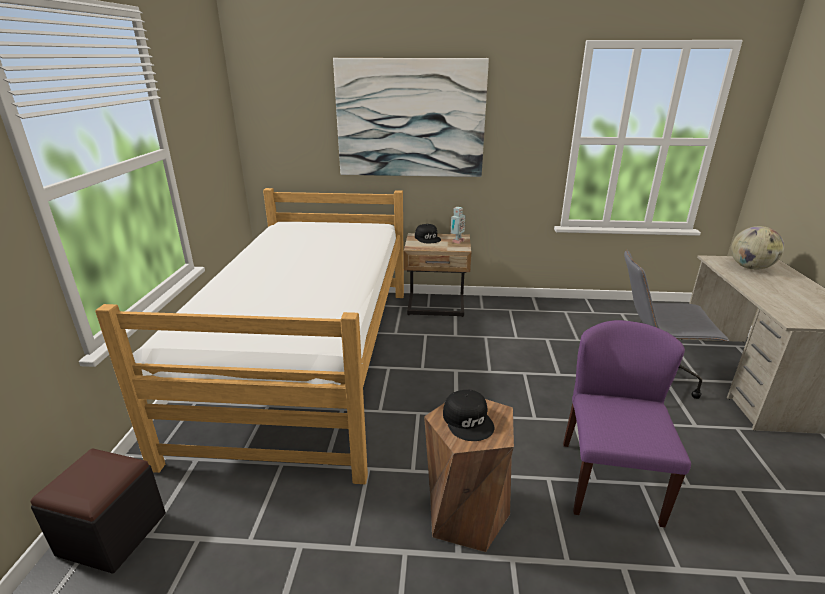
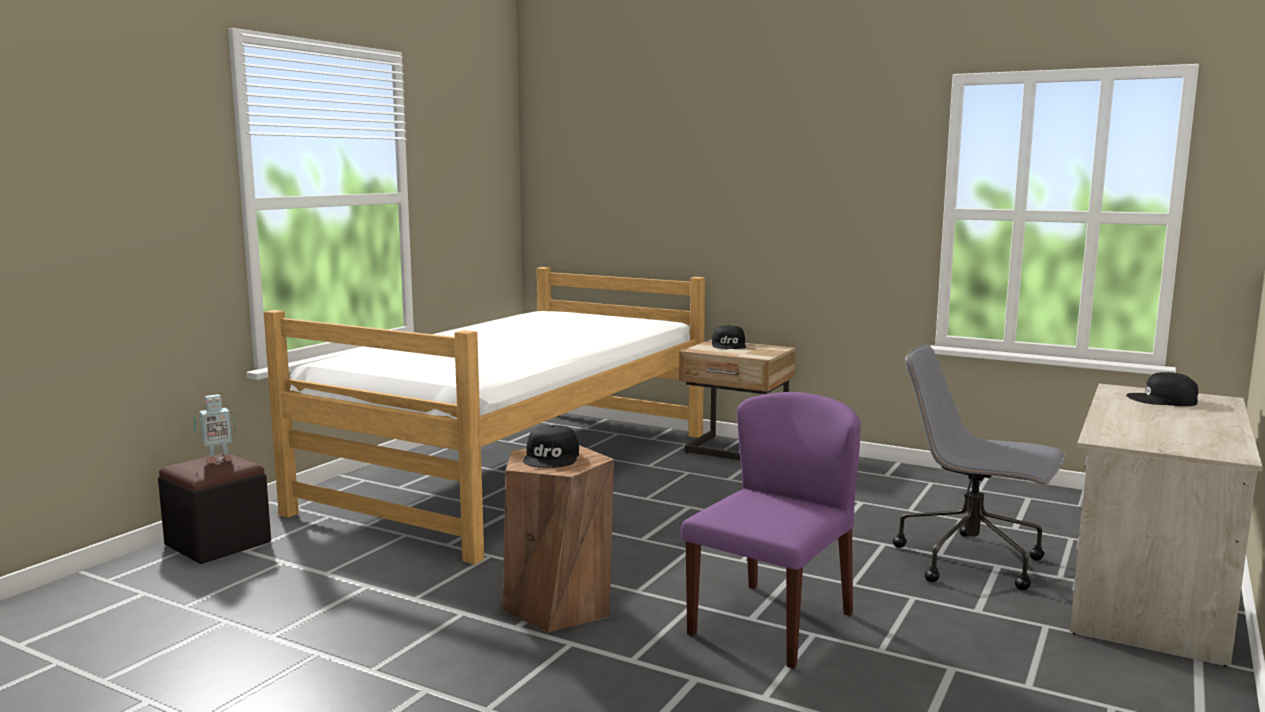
camera: 25 degrees right, 15 degrees down
picture [333,58,489,177] -> none
toy robot [451,207,466,244] -> toy robot moved to [194,394,236,463]
globe [731,226,784,270] -> black cap [1126,372,1198,406]

